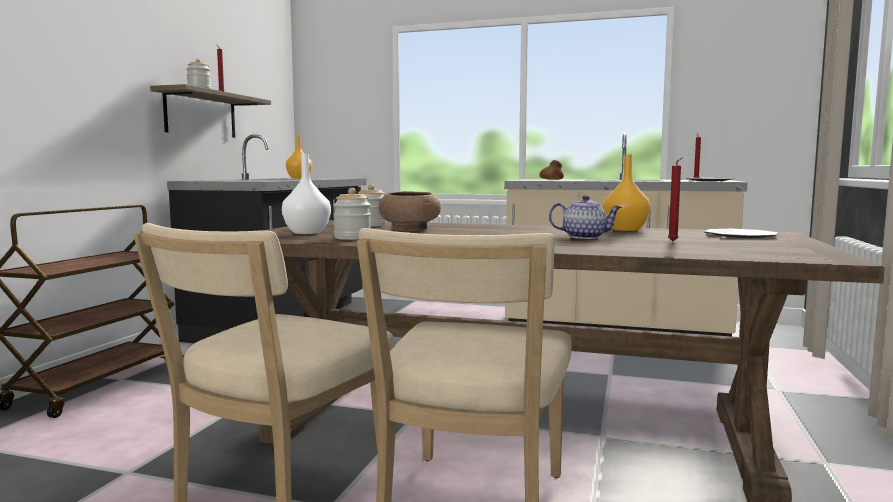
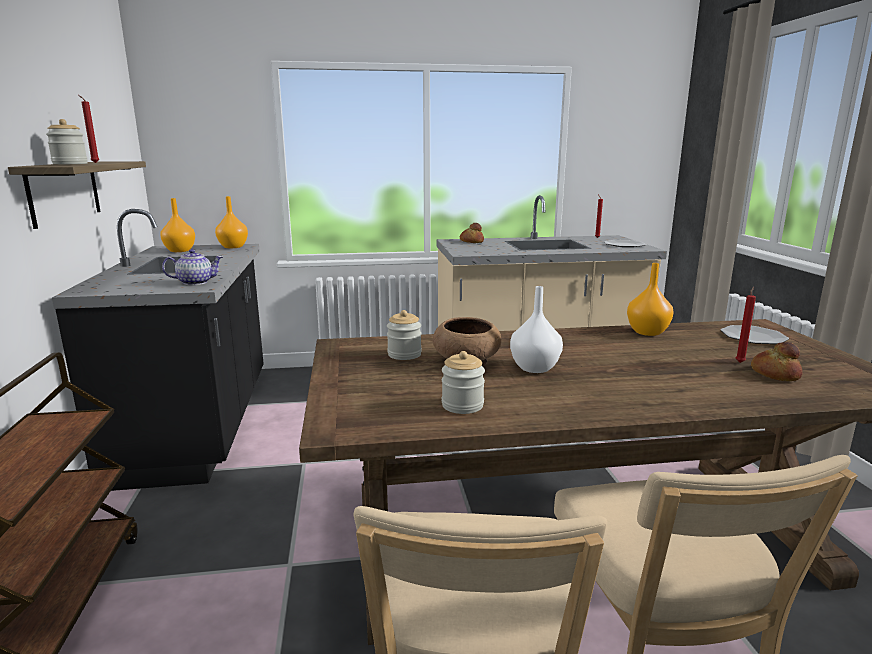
camera: 25 degrees left, 10 degrees up
white vase [282,154,331,234] -> white vase moved to [510,286,563,373]
teapot [549,195,622,239] -> teapot moved to [162,249,223,285]
none -> orange vase [215,196,248,248]
none -> bread [751,342,802,381]

